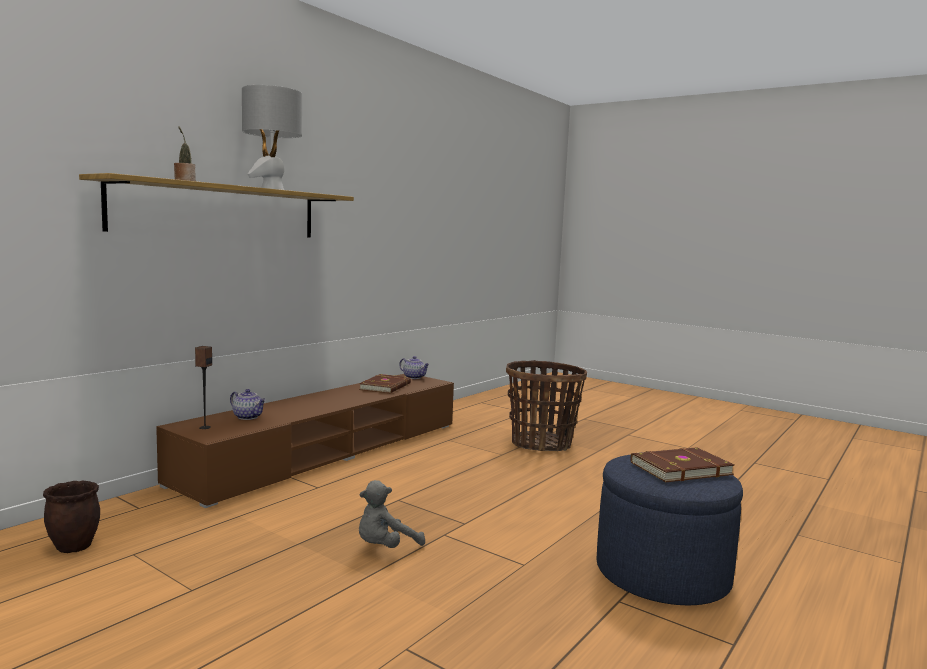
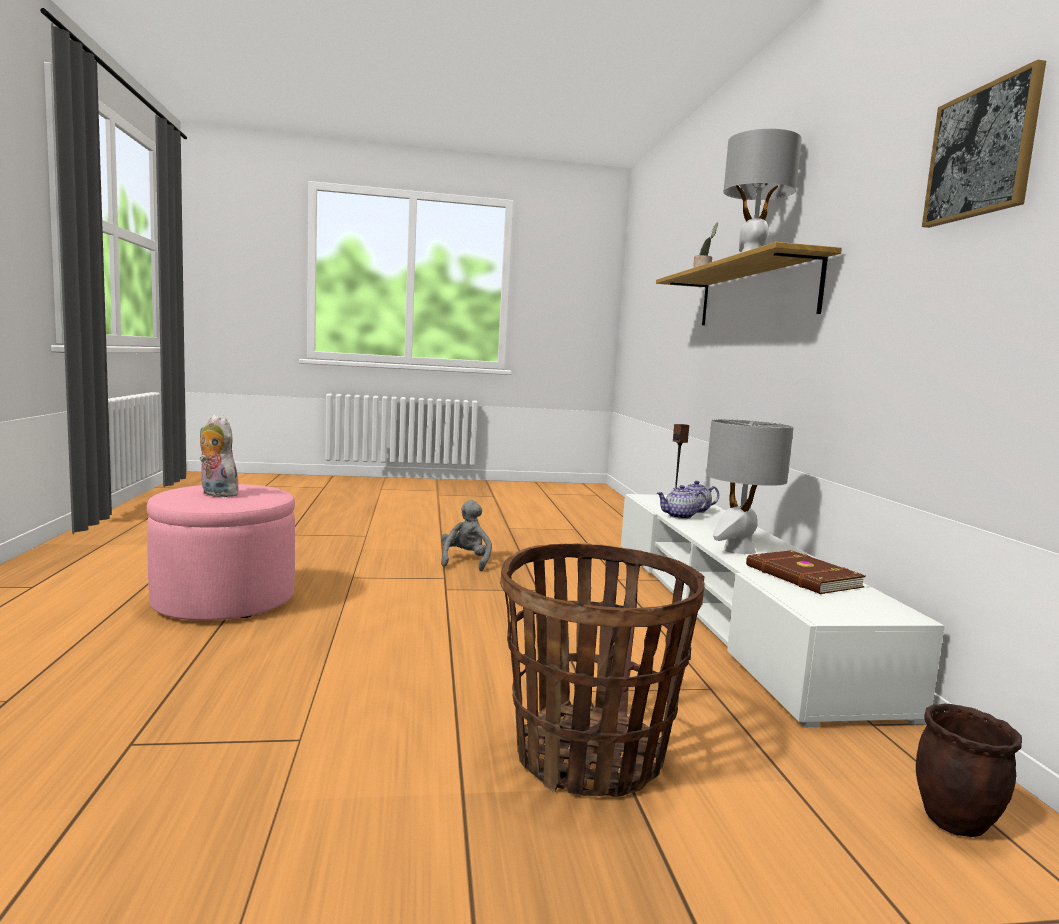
camera: 135 degrees right, 0 degrees up
brown planter [43,481,100,553] -> brown planter moved to [916,704,1022,837]
brown tv stand [156,374,454,508] -> white tv stand [621,494,945,727]
teapot [399,356,430,379] -> teapot moved to [656,485,706,519]
blue ottoman [597,454,743,605] -> pink ottoman [147,484,295,621]
brown book [630,447,735,482] -> plush toy [200,415,239,497]
none -> grey table lamp [706,419,794,554]
none -> picture [922,60,1046,228]

